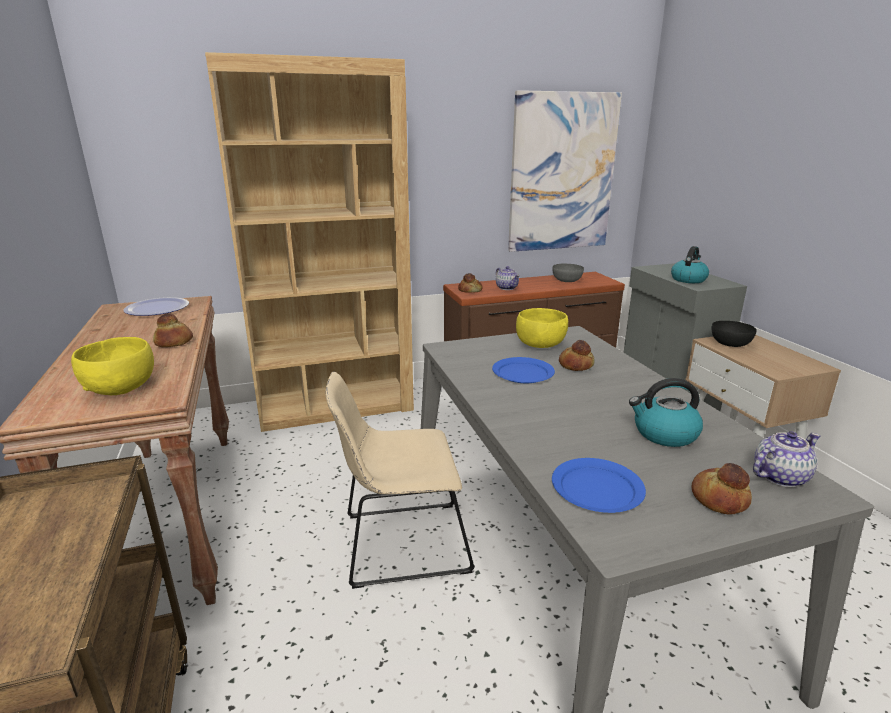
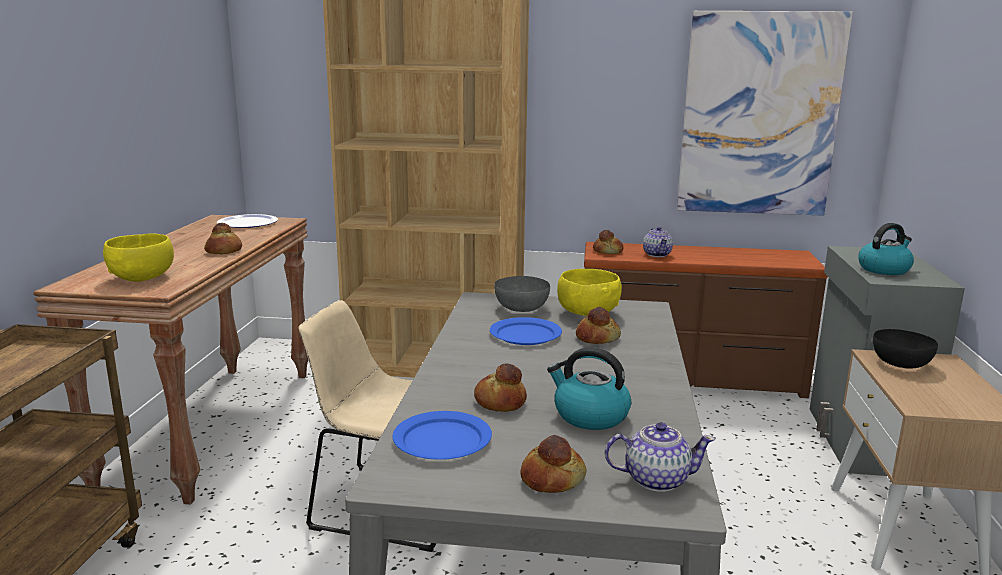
camera: 25 degrees right, 5 degrees down
grey bowl [552,264,584,282] -> grey bowl moved to [494,276,550,312]
none -> bread [474,363,527,412]

